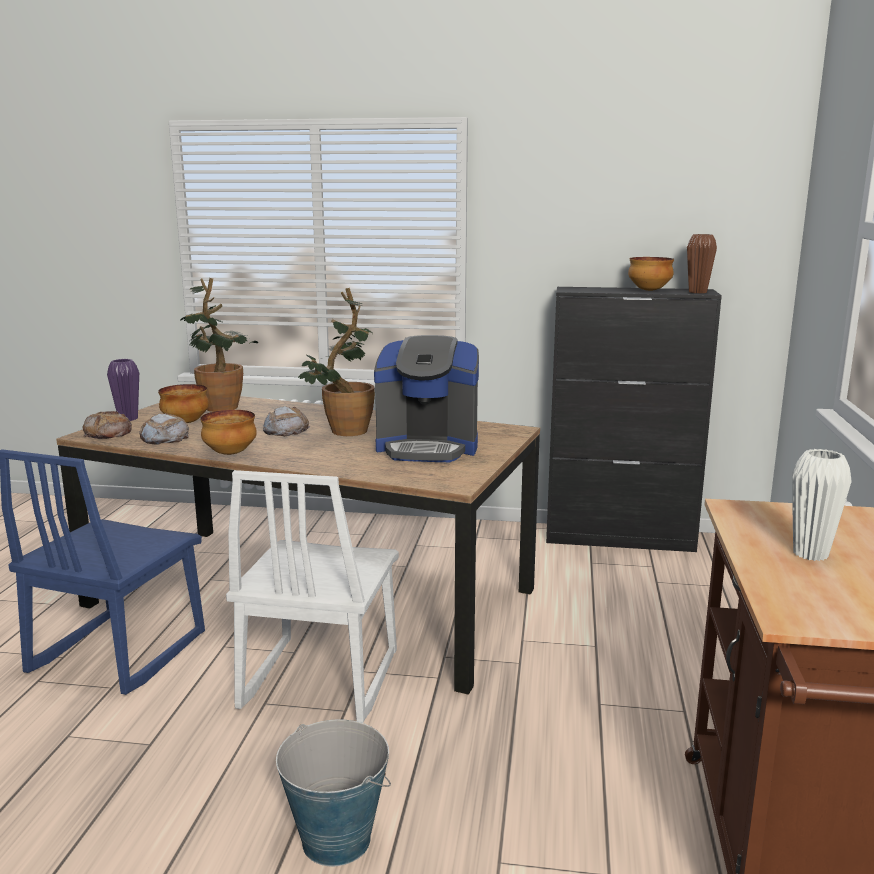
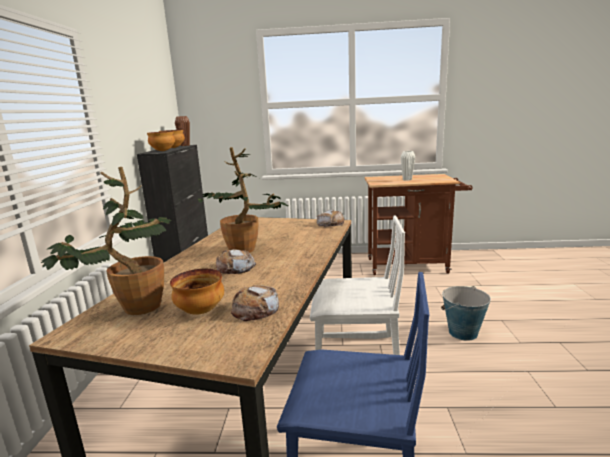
camera: 95 degrees left, 0 degrees up
bread [82,411,132,439] -> bread moved to [317,209,345,227]
purple vase [107,359,139,421] -> none
bowl [200,410,257,455] -> bowl moved to [147,131,175,151]
coffee machine [374,335,479,462] -> none

